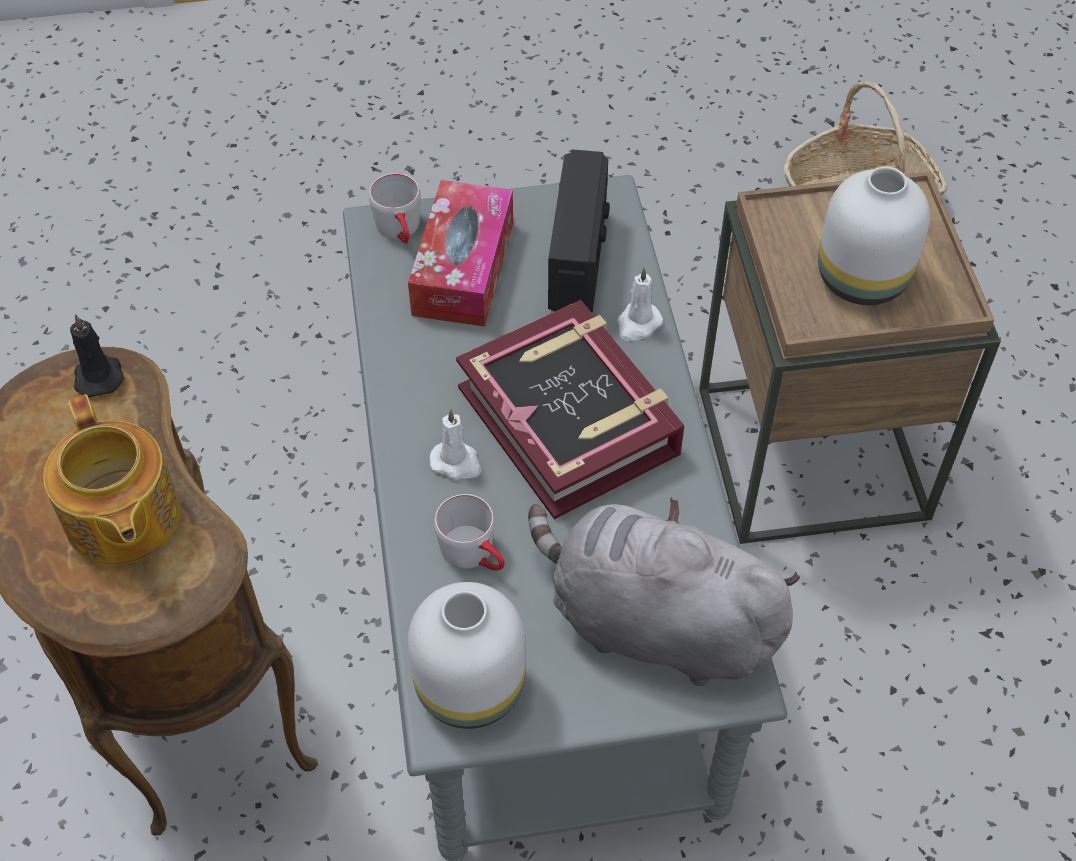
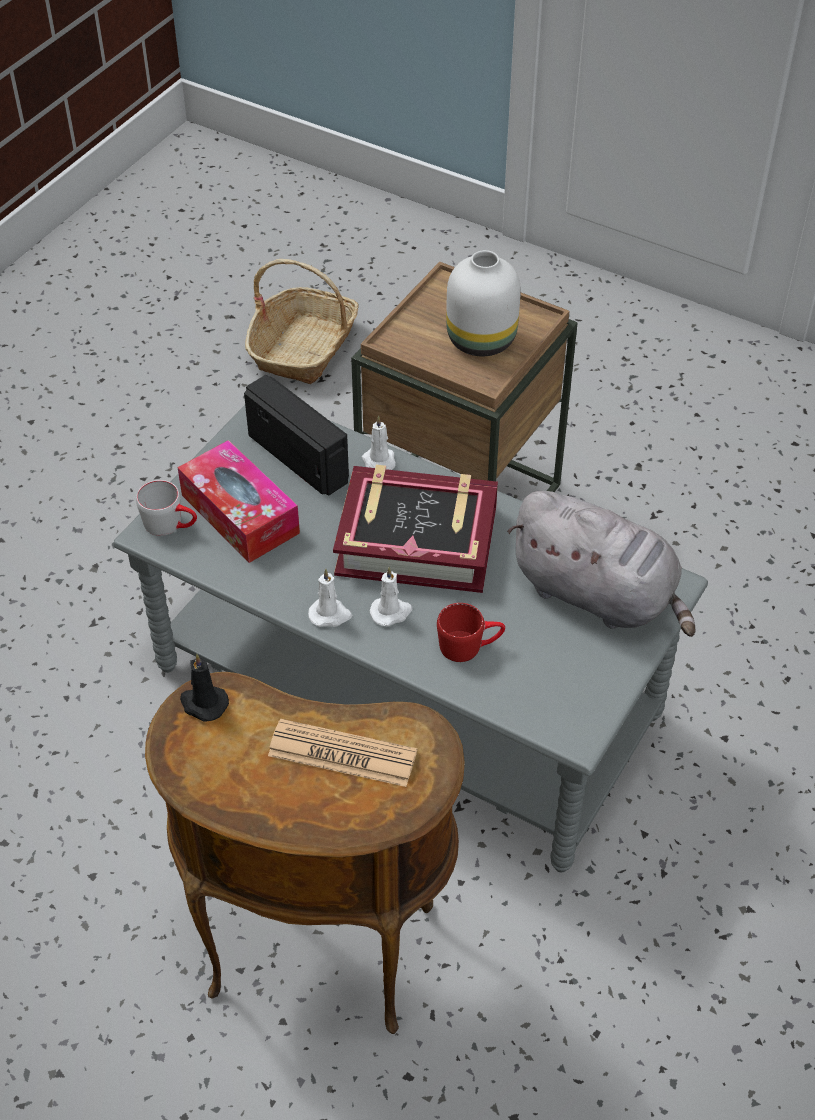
camera: 50 degrees left, 5 degrees down
teapot [43,394,180,565] -> newspaper [268,719,417,787]
white vase [408,582,526,729] -> none
grey mug [434,494,505,571] -> red mug [437,603,505,662]
grey plush toy [528,498,800,686] -> grey plush toy turned 120 degrees counterclockwise [507,491,695,637]
none -> white candle [308,569,352,627]

